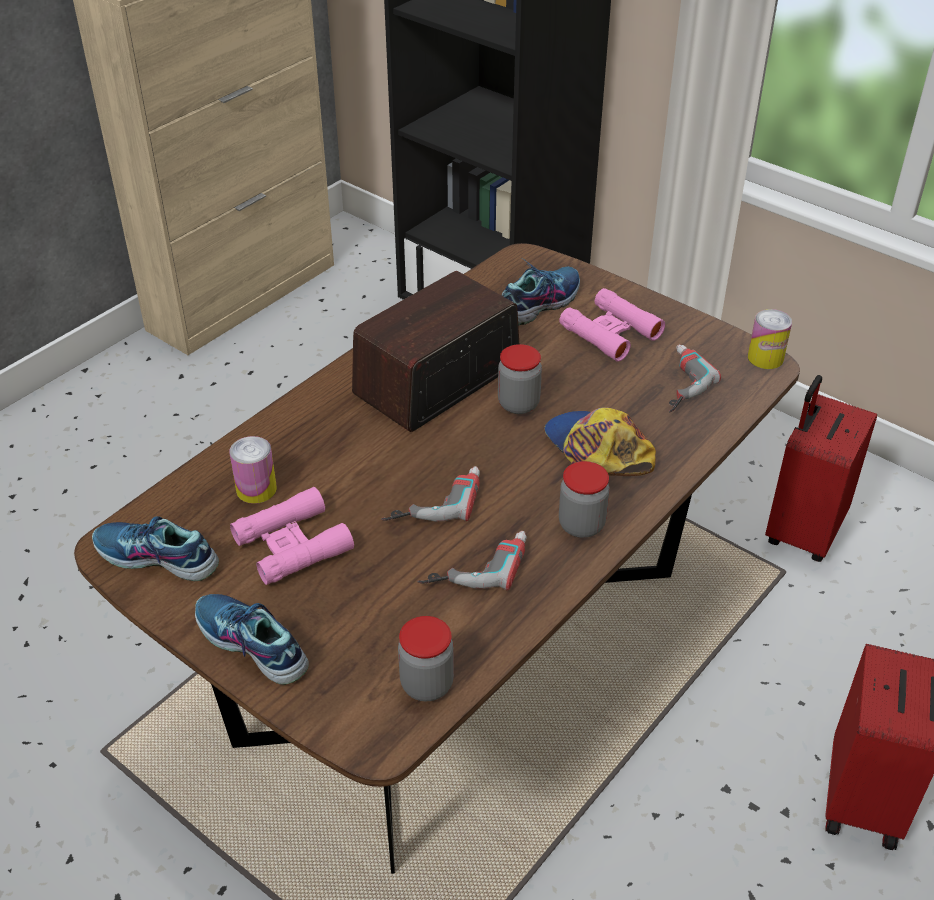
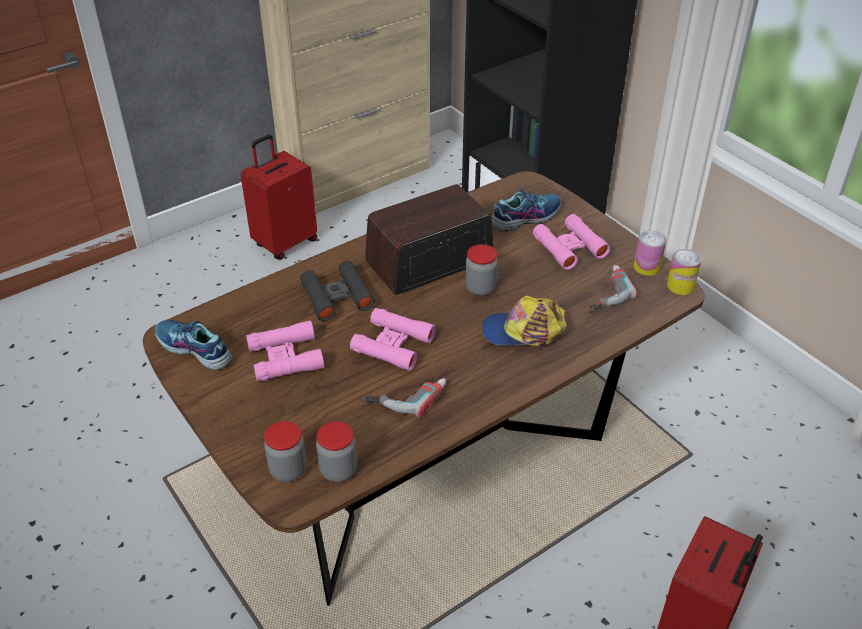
camera: 15 degrees right, 0 degrees up
shoe [195,594,309,685] -> none
can [229,436,277,504] -> can moved to [634,231,666,276]
power drill [381,466,480,521] -> pink binoculars [350,308,436,371]
cap [545,408,656,476] -> cap turned 75 degrees counterclockwise [482,295,567,346]
jar [559,461,609,538] -> jar moved to [264,421,307,482]
red suitcase [765,375,877,562] -> red suitcase moved to [241,134,317,259]
none -> black binoculars [300,261,375,322]

